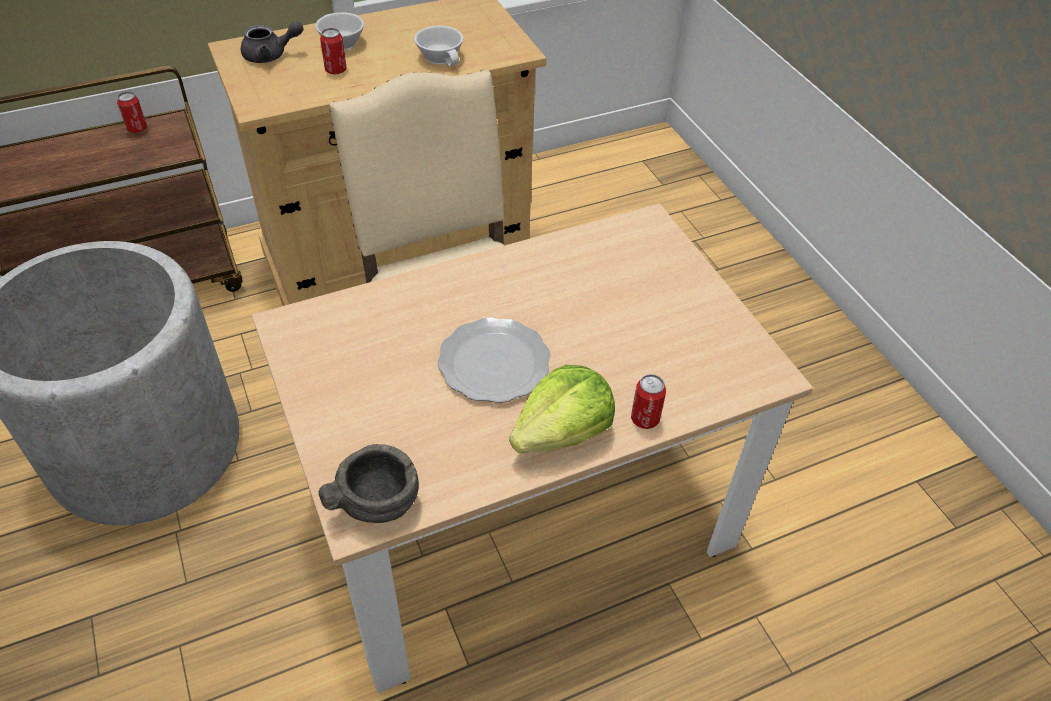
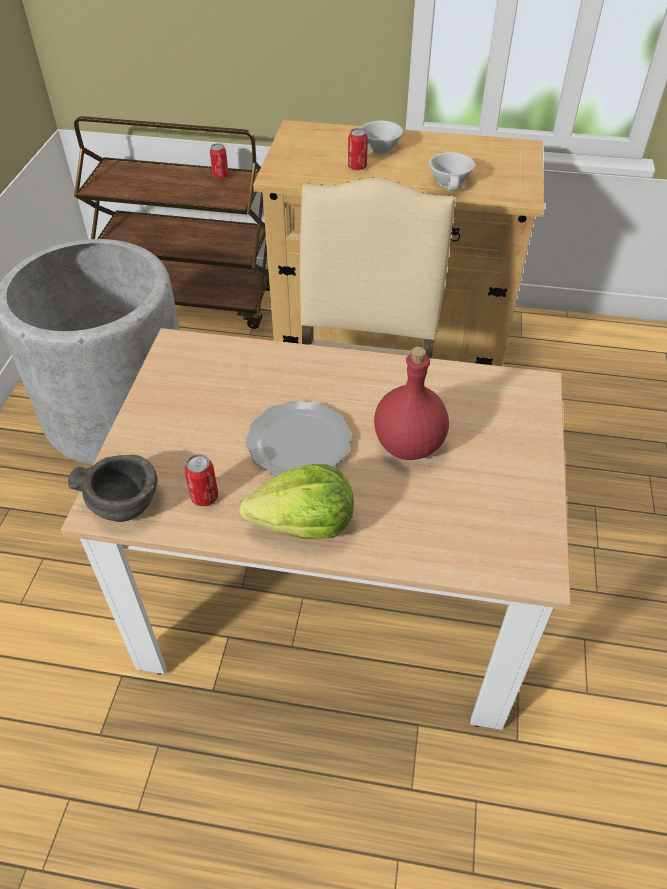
camera: 35 degrees right, 0 degrees up
grey teapot [241,21,304,63] -> none
can [631,374,666,429] -> can moved to [184,454,218,506]
none -> red bottle [374,347,449,460]

